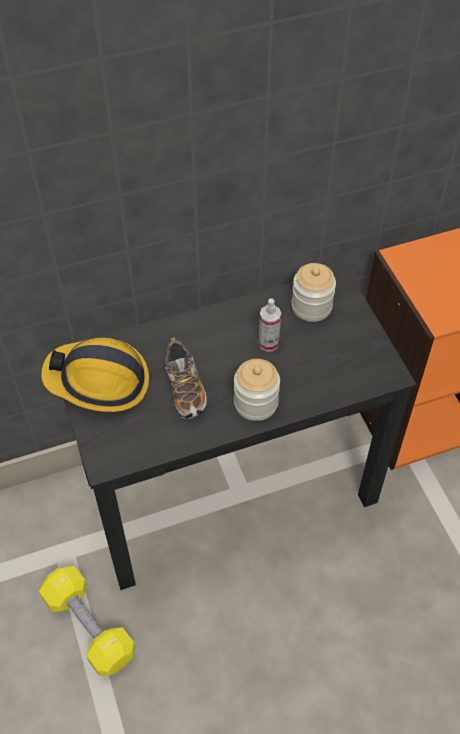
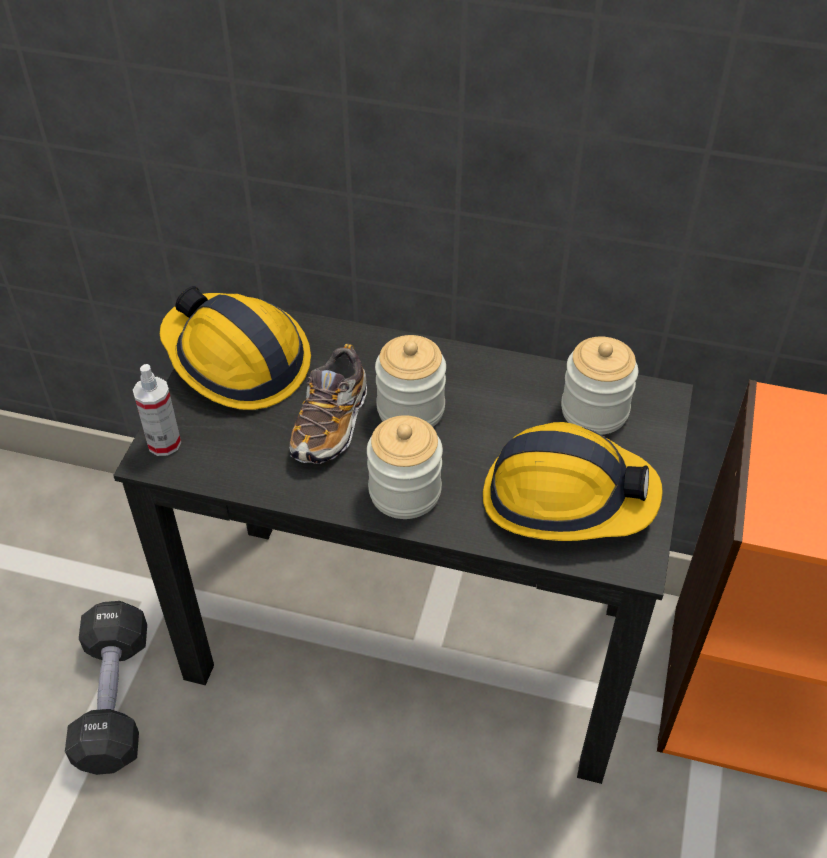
camera: 35 degrees right, 5 degrees down
yellow dumbbell [39,566,135,676] -> black dumbbell [65,601,147,775]
spray bottle [259,299,281,352] -> spray bottle moved to [133,364,181,456]
none -> jar [375,335,446,427]
none -> hard hat [483,422,663,541]

